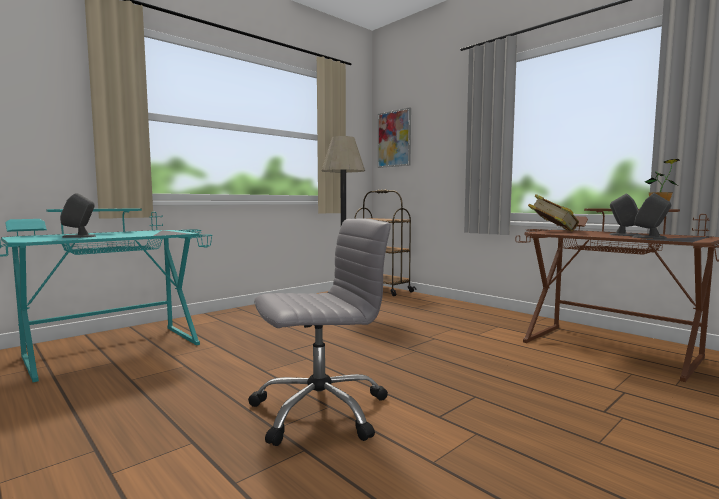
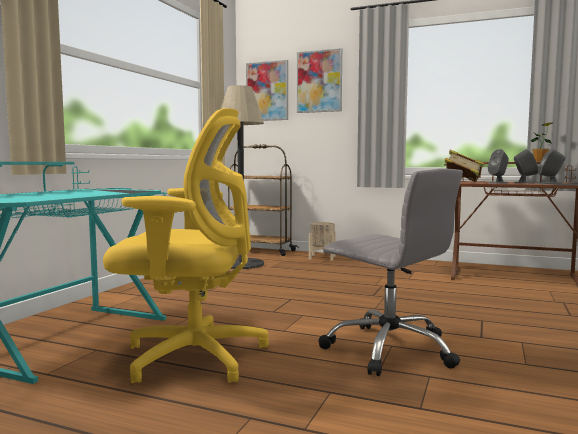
camera: 25 degrees left, 0 degrees up
grey speaker [60,193,96,238] -> grey speaker moved to [488,149,509,184]
grey office chair [248,218,391,446] -> grey office chair turned 90 degrees clockwise [318,169,463,376]
none -> yellow office chair [103,108,269,383]
none -> picture [297,48,342,113]
none -> beige planter [309,222,336,261]

